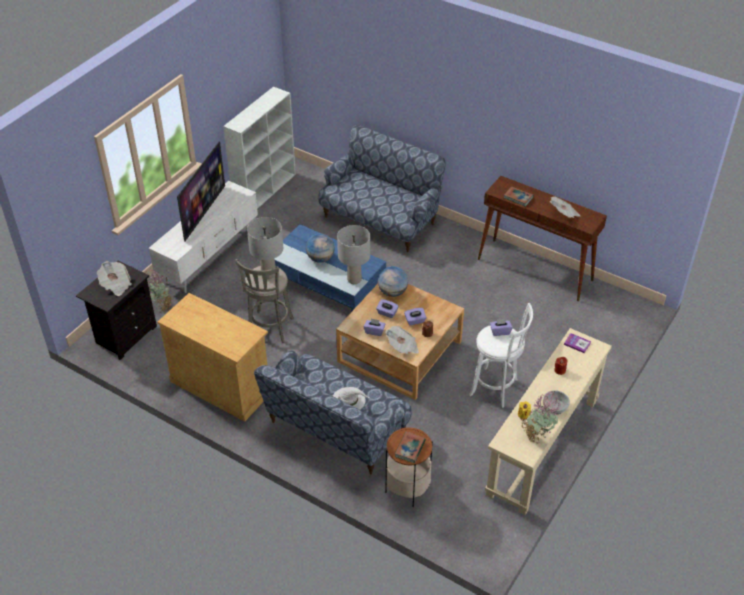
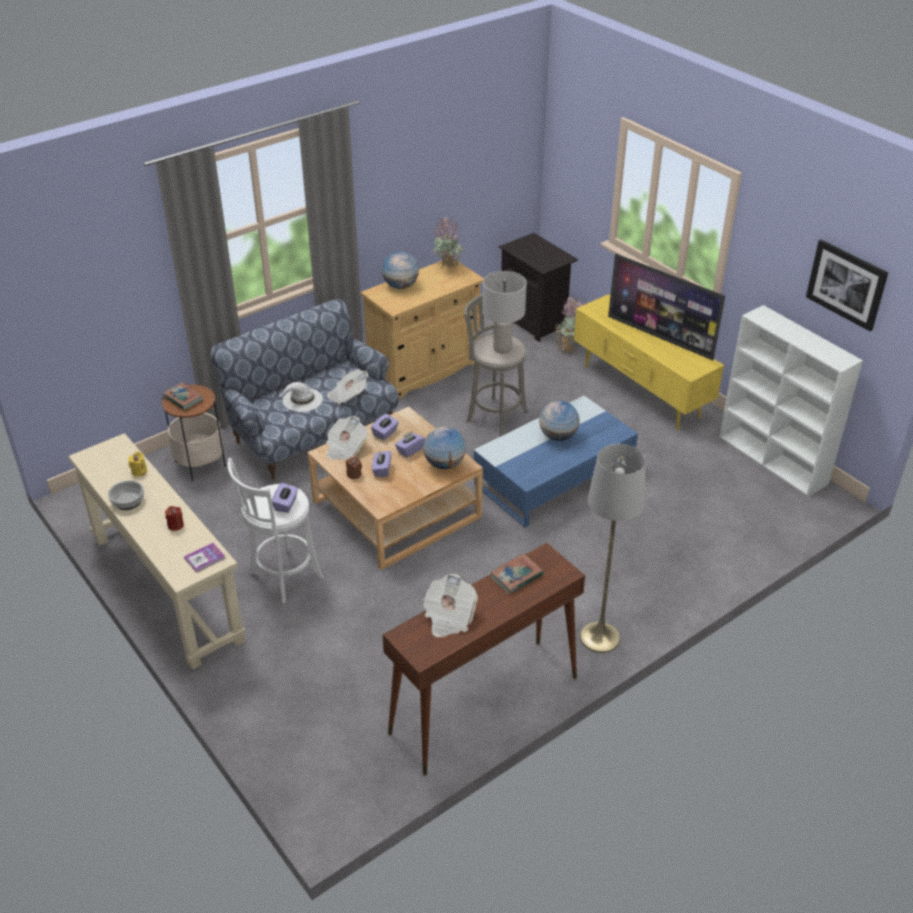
camera: 110 degrees right, 5 degrees down
newspaper [97,261,132,296] -> newspaper moved to [327,369,369,405]
white tv stand [148,181,258,293] -> yellow tv stand [574,294,725,430]
sofa [318,125,446,252] -> none
grey table lamp [337,225,370,284] -> none
potted plant [520,391,561,443] -> potted plant moved to [430,217,465,270]
none -> globe [382,251,419,289]
none -> grey floor lamp [580,444,646,653]
none -> picture [806,240,888,331]

